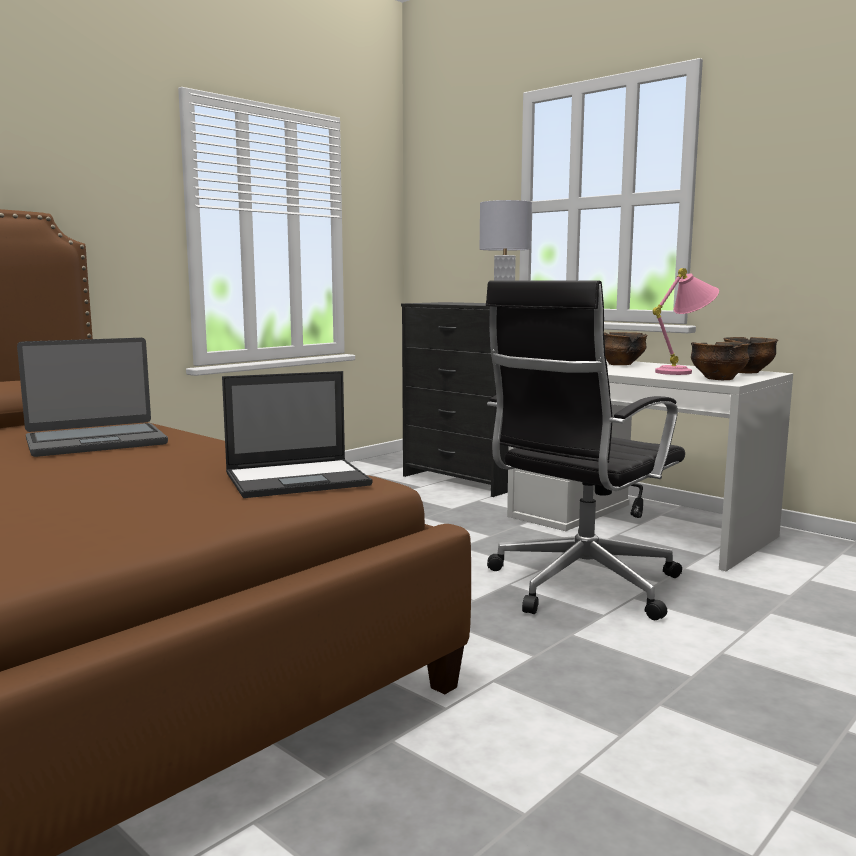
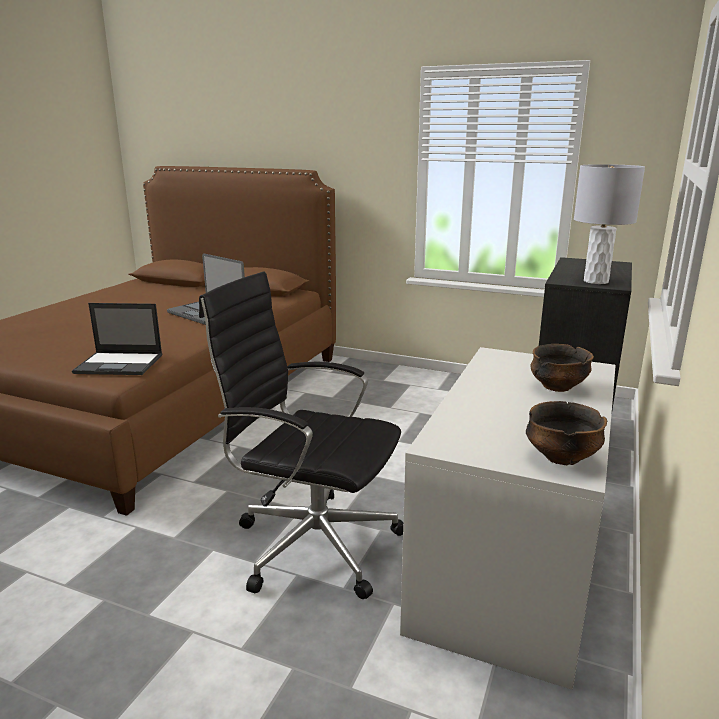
camera: 70 degrees right, 10 degrees up
laptop [222,371,372,498] -> laptop turned 45 degrees counterclockwise [72,303,162,375]
pink table lamp [653,268,719,375] -> none
bowl [691,342,749,380] -> none

